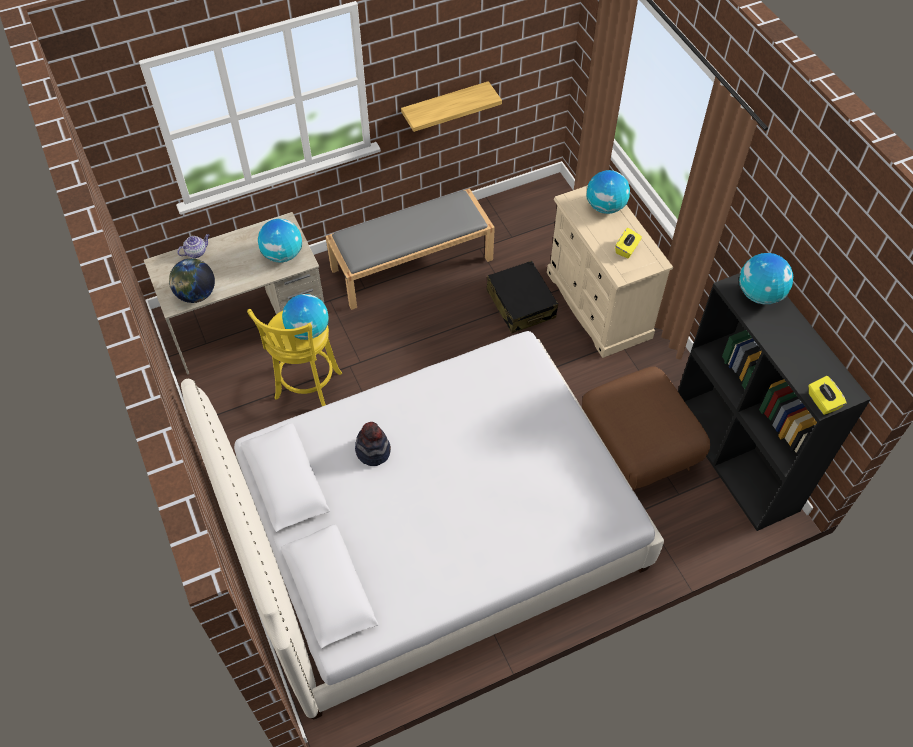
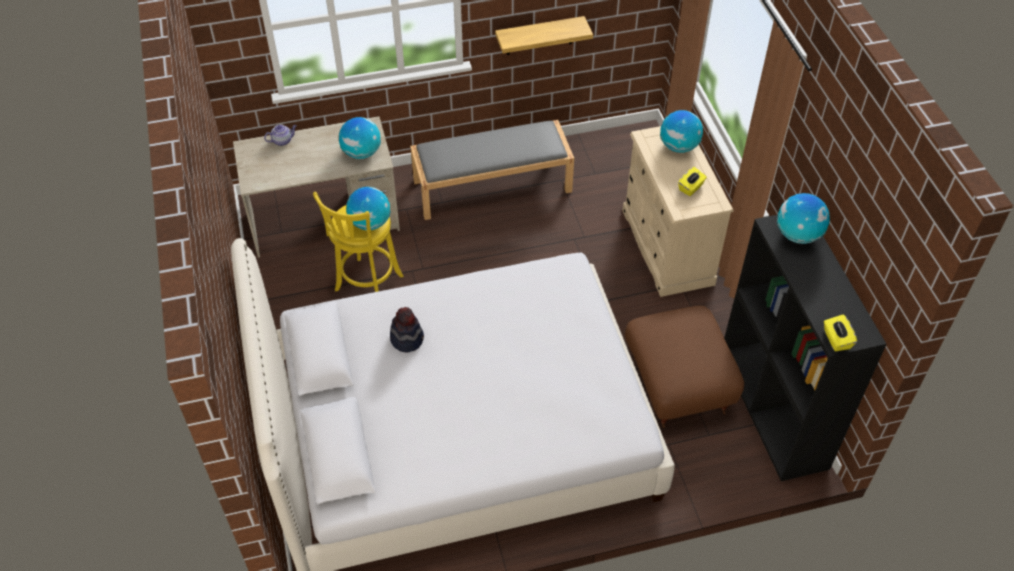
camera: 10 degrees right, 5 degrees down
globe [169,258,215,303] -> none
black suitcase [486,261,558,333] -> none

